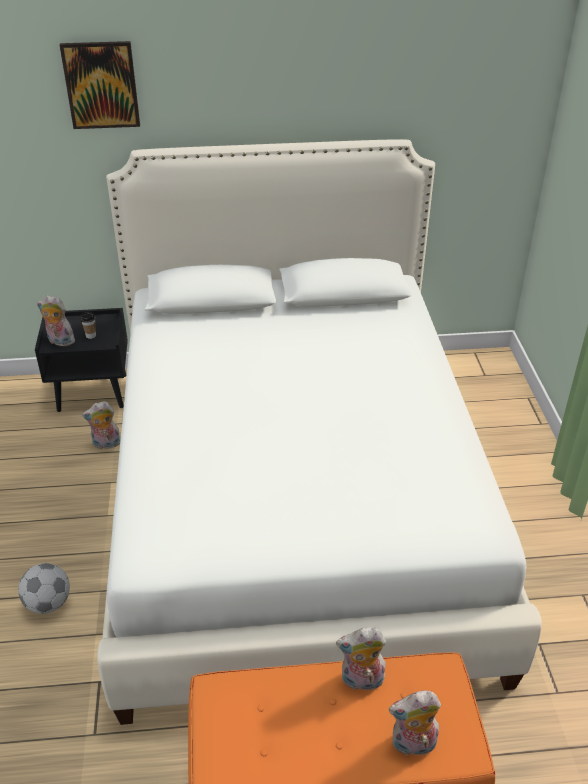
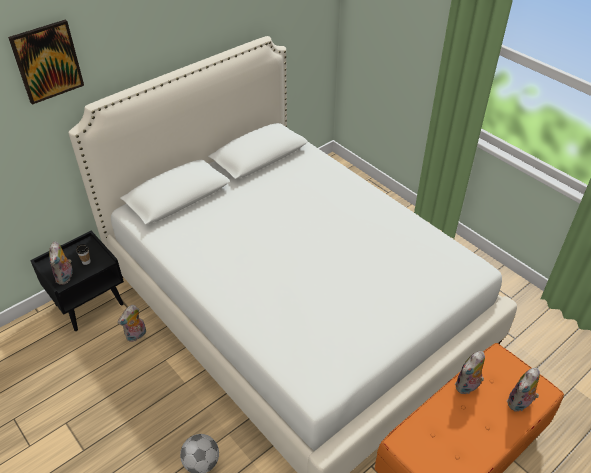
camera: 35 degrees left, 5 degrees up
plush toy [37,295,75,348] -> plush toy turned 75 degrees counterclockwise [49,241,73,285]

